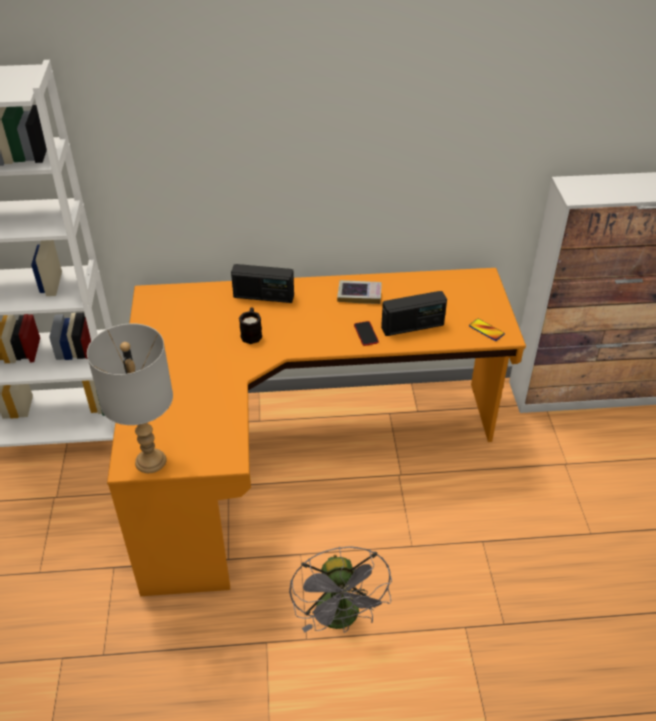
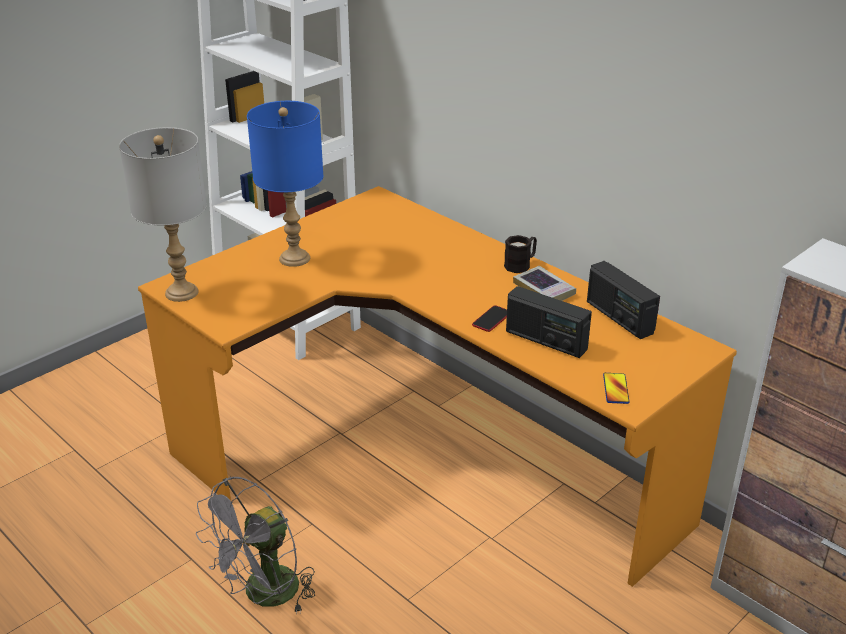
camera: 50 degrees right, 10 degrees down
radio [231,264,294,303] -> radio moved to [587,261,660,339]
black mug [239,308,262,344] -> black mug moved to [504,235,537,273]
none -> blue table lamp [247,101,323,267]

